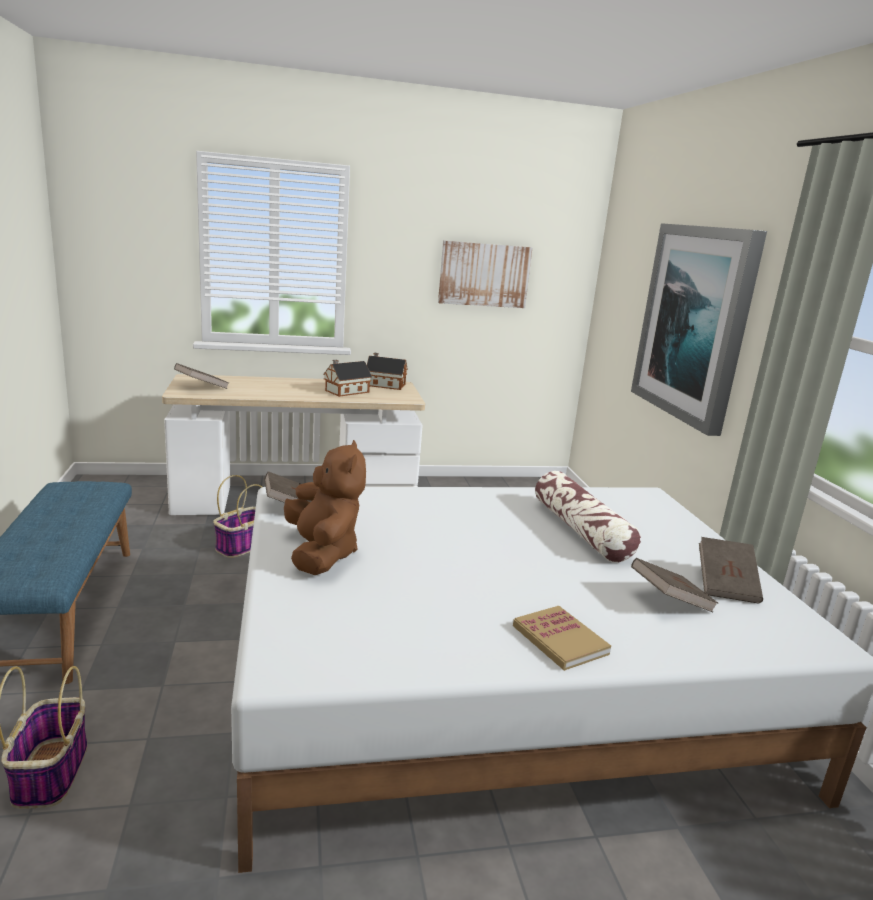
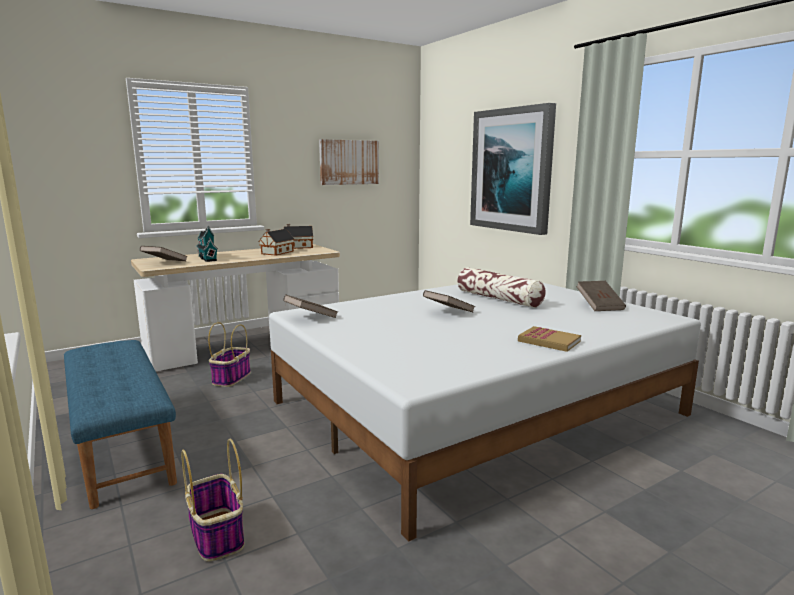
camera: 20 degrees left, 5 degrees down
brown plush toy [284,440,366,575] -> none
brown book [631,558,718,612] -> brown book moved to [423,290,475,312]
none -> toy house [196,225,218,262]

